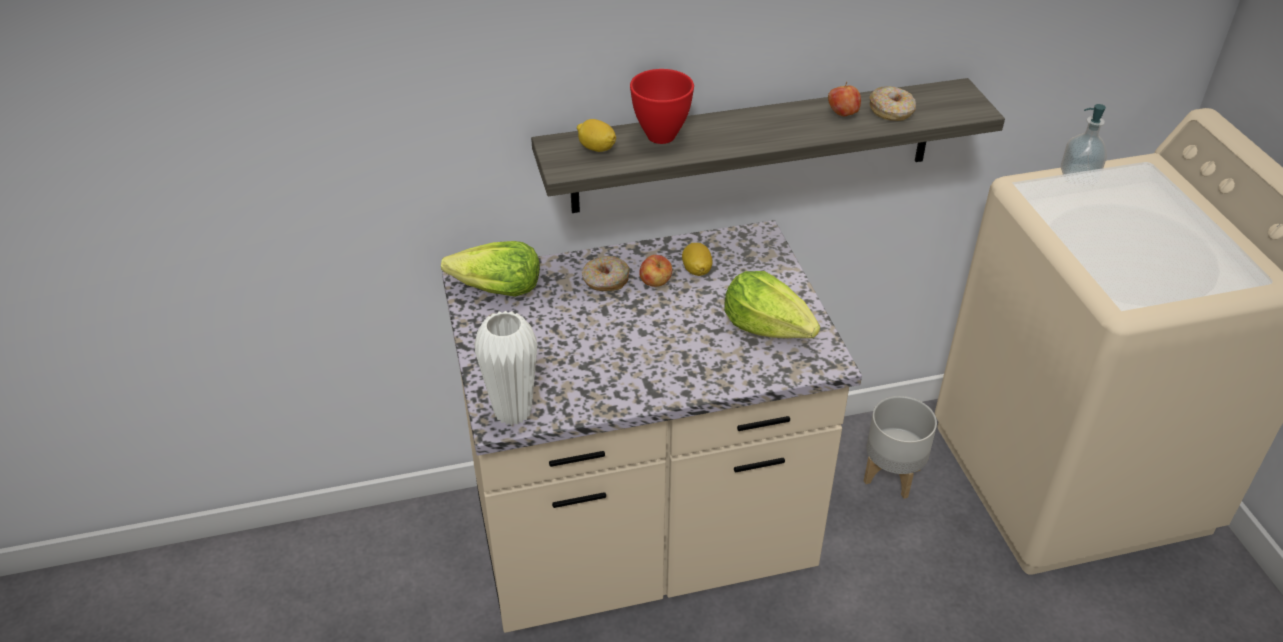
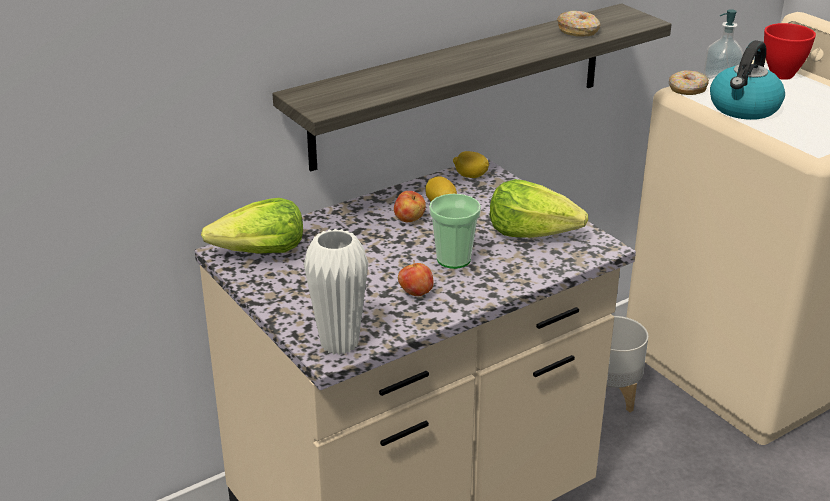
camera: 20 degrees left, 10 degrees down
lemon [577,119,616,152] -> lemon moved to [453,151,489,178]
donut [582,256,629,291] -> donut moved to [669,70,709,95]
red bowl [630,69,694,144] -> red bowl moved to [764,23,816,80]
apple [828,82,861,116] -> apple moved to [398,260,433,296]
none -> cup [429,194,481,269]
none -> kettle [710,40,785,120]

